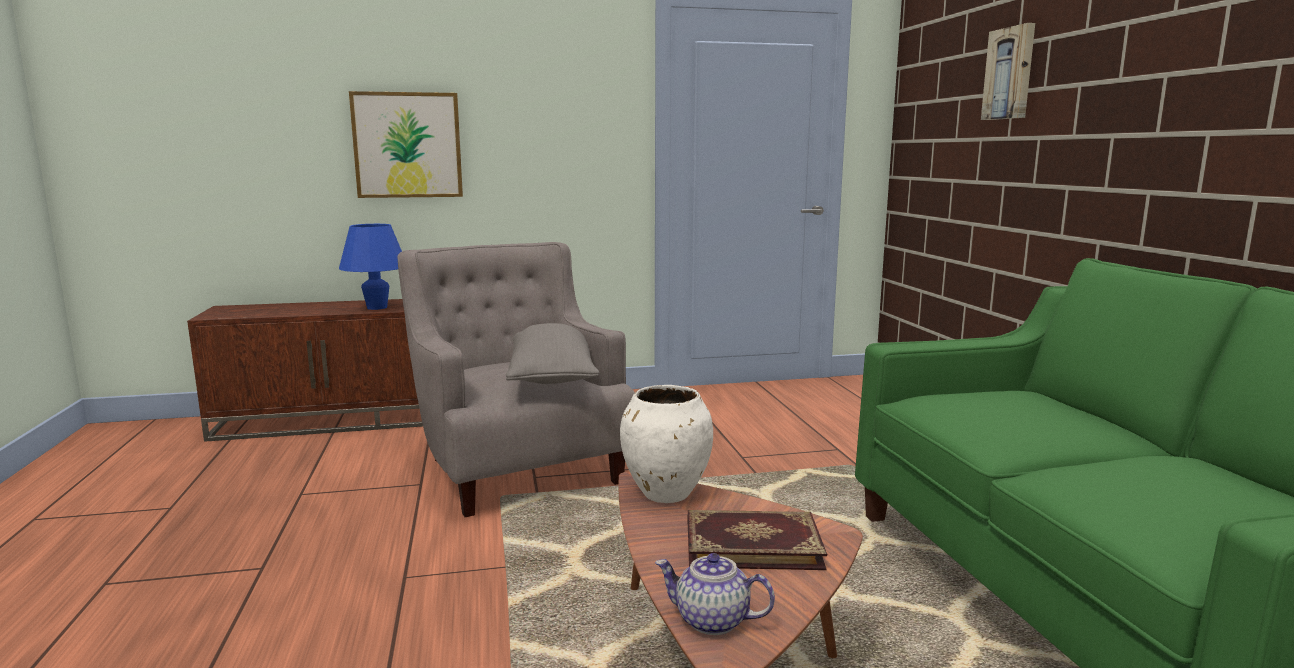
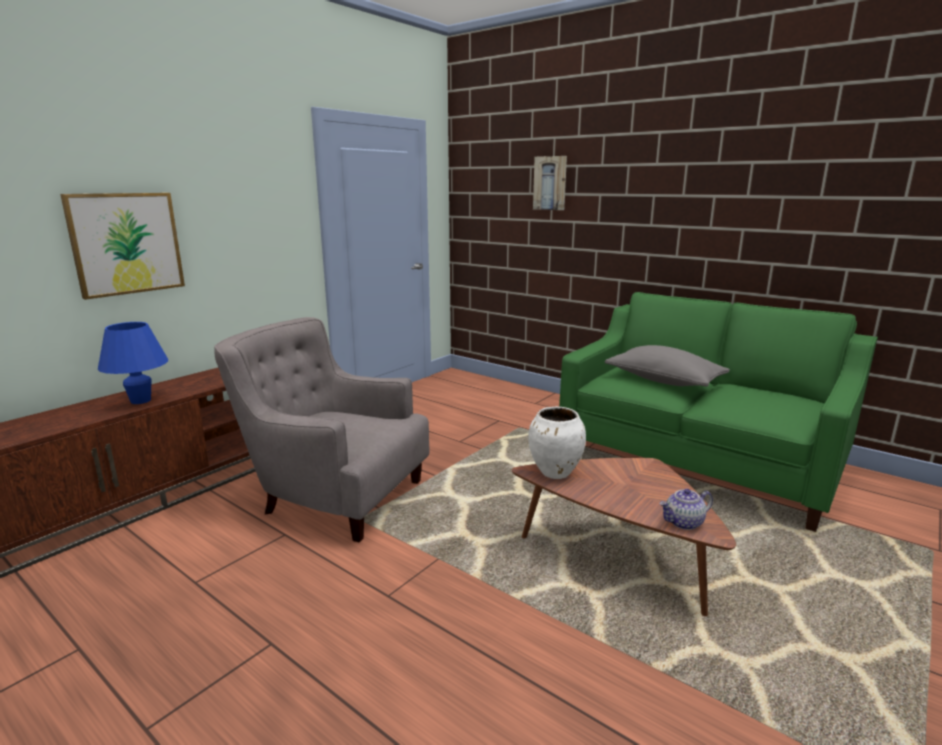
camera: 40 degrees left, 5 degrees up
grey pillow [506,323,599,384] -> grey pillow moved to [604,345,730,387]
book [688,510,827,570] -> none

